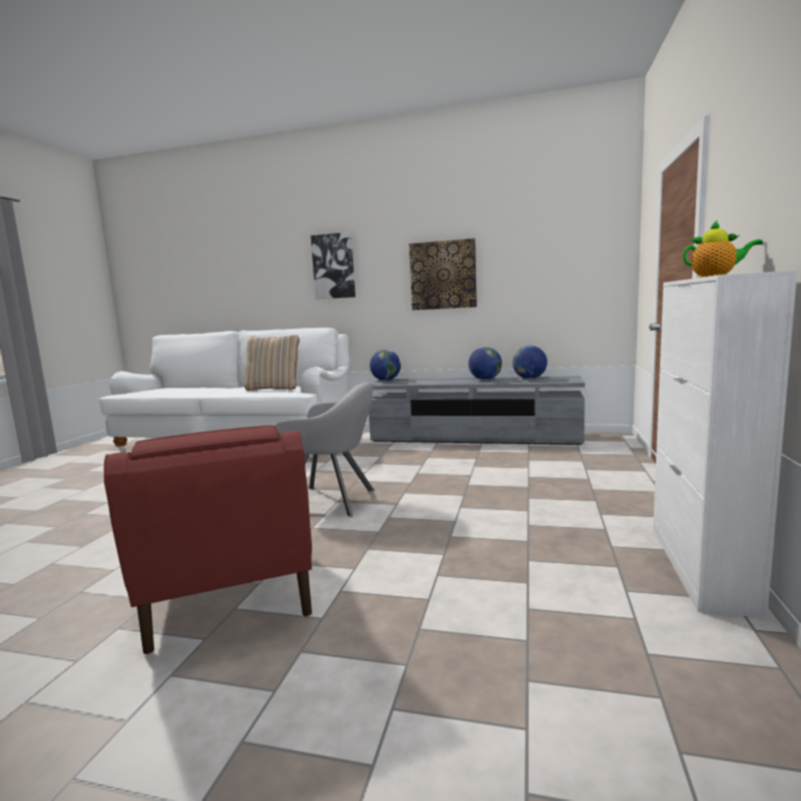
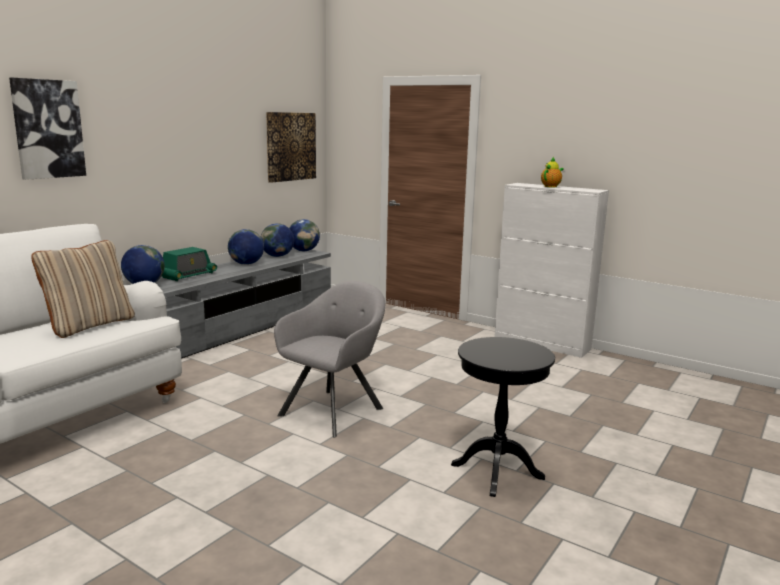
camera: 70 degrees left, 5 degrees up
red armchair [104,425,312,655] -> black side table [451,337,555,497]
picture [409,238,477,310] -> picture moved to [266,112,316,183]
none -> radio [162,247,217,281]
none -> globe [289,219,320,251]

